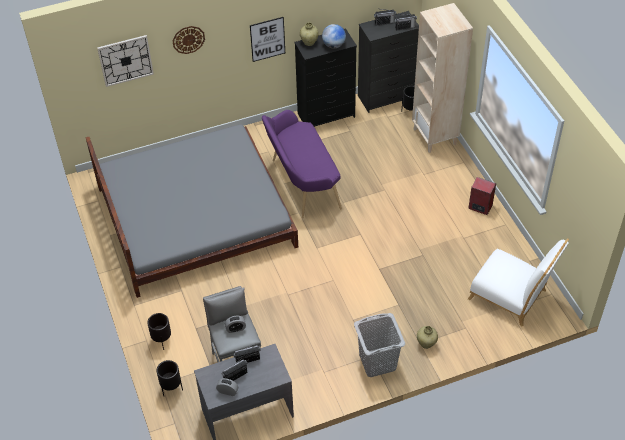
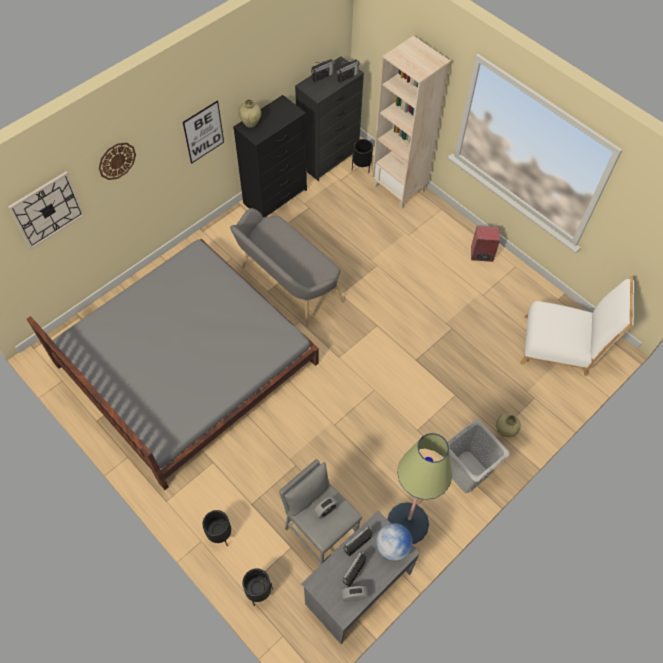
camera: 25 degrees left, 10 degrees up
purple bench [262,110,342,219] -> grey bench [230,208,344,327]
globe [322,24,346,48] -> globe moved to [376,523,413,561]
none -> floor lamp [387,433,452,544]

